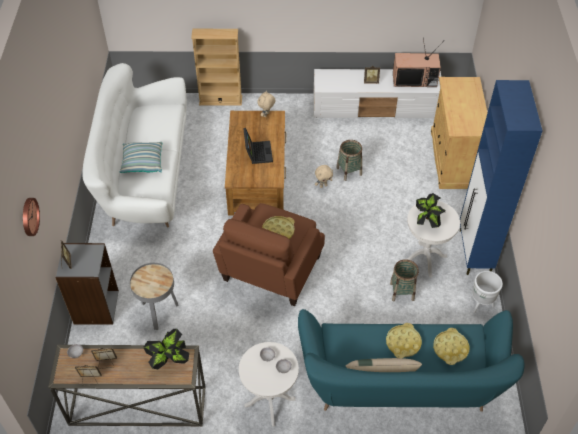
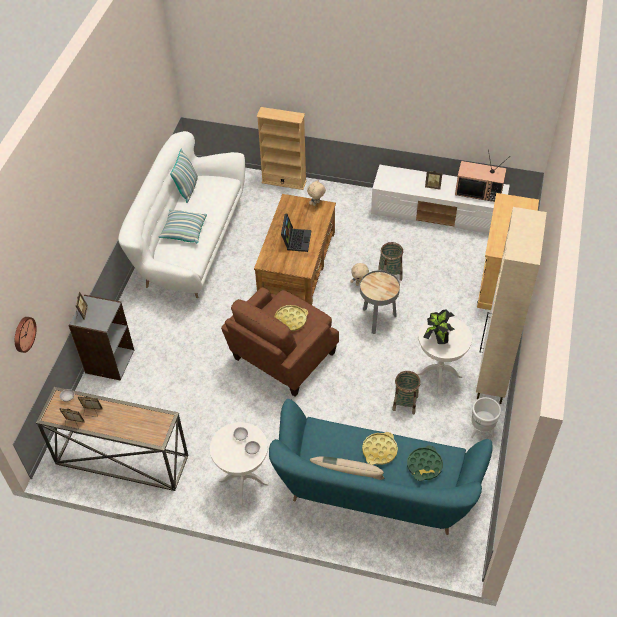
camera: 15 degrees right, 0 degrees up
wall clock [23,198,40,236] -> wall clock moved to [15,317,37,353]
grey side table [130,263,179,330] -> grey side table moved to [360,270,400,334]
potted plant [143,329,189,369] -> none
yellow tray [433,328,470,365] -> green tray [407,445,443,481]
blue cabinet [460,80,542,275] -> beige cabinet [476,207,547,404]
none -> pillow [170,149,198,203]

